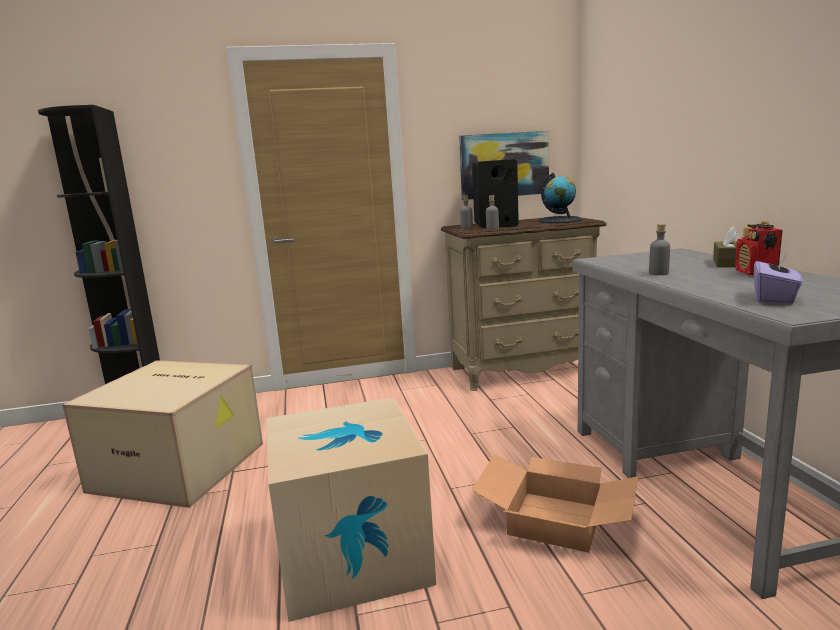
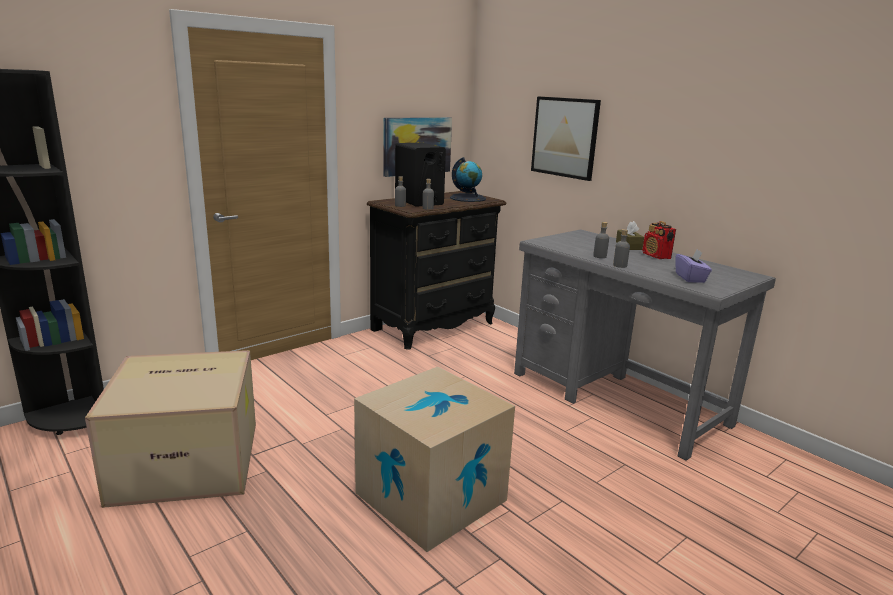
camera: 30 degrees left, 5 degrees up
beige dresser [441,217,607,391] -> black dresser [367,191,507,350]
cardboard box [472,454,639,553] -> none
none -> picture [531,96,601,181]
none -> grey bottle [613,229,630,268]

